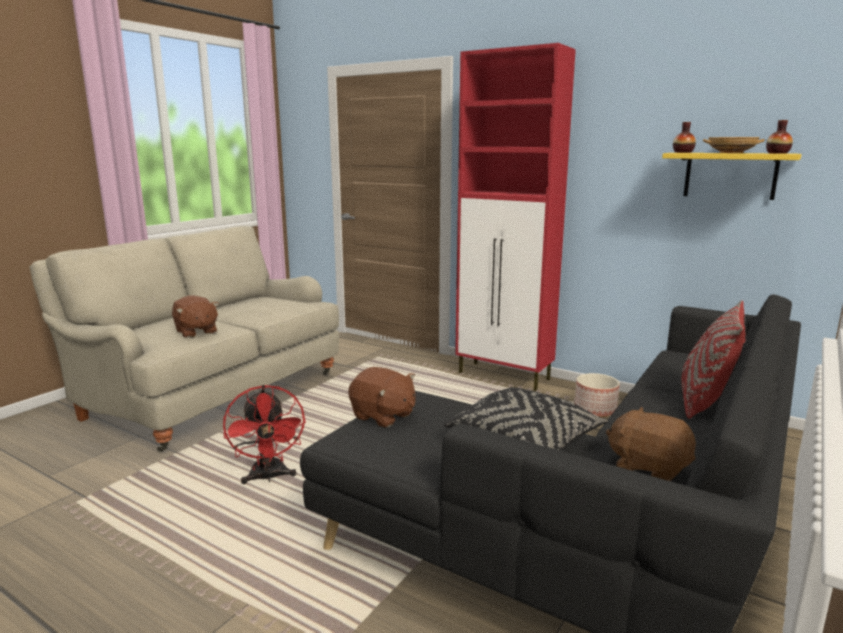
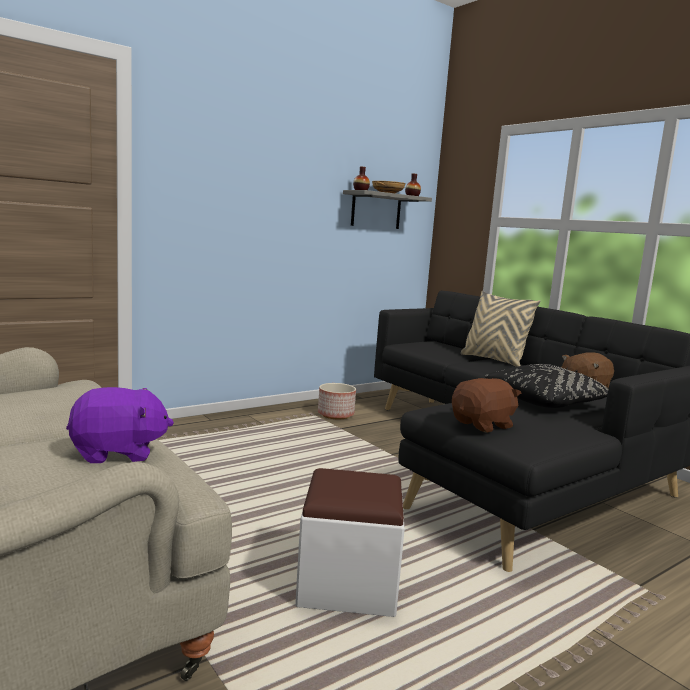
camera: 70 degrees left, 5 degrees down
brown plush toy [172,295,219,338] -> purple plush toy [66,387,174,463]
red fan [223,385,306,484] -> white ottoman [295,468,405,617]
red cabinet [455,43,576,391] -> none
yellow shelf [662,153,801,200] -> grey shelf [343,190,432,229]
red pillow [682,301,745,419] -> beige pillow [461,291,540,367]

